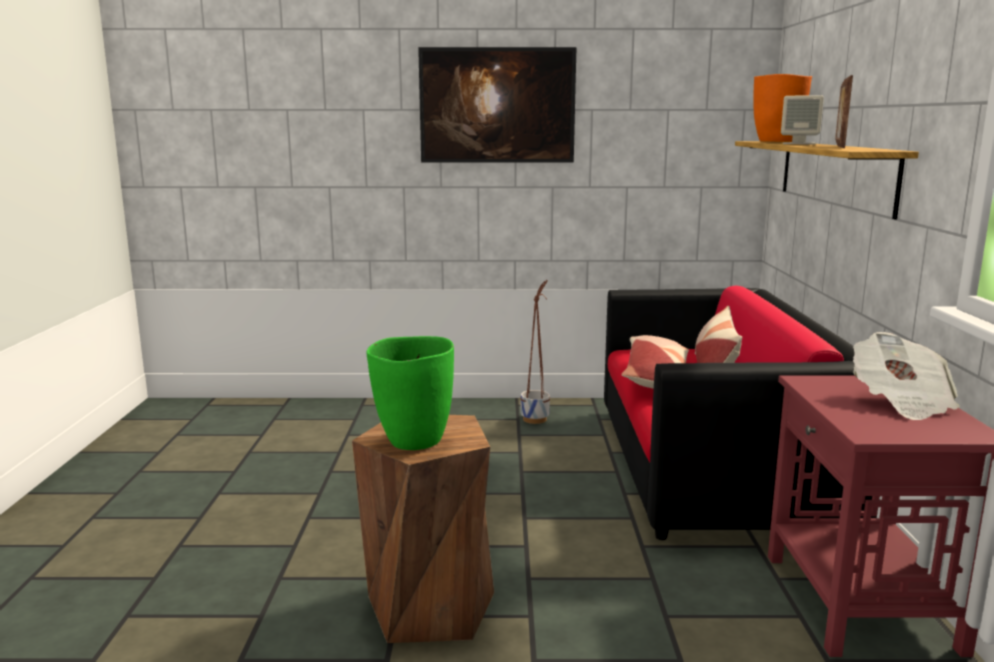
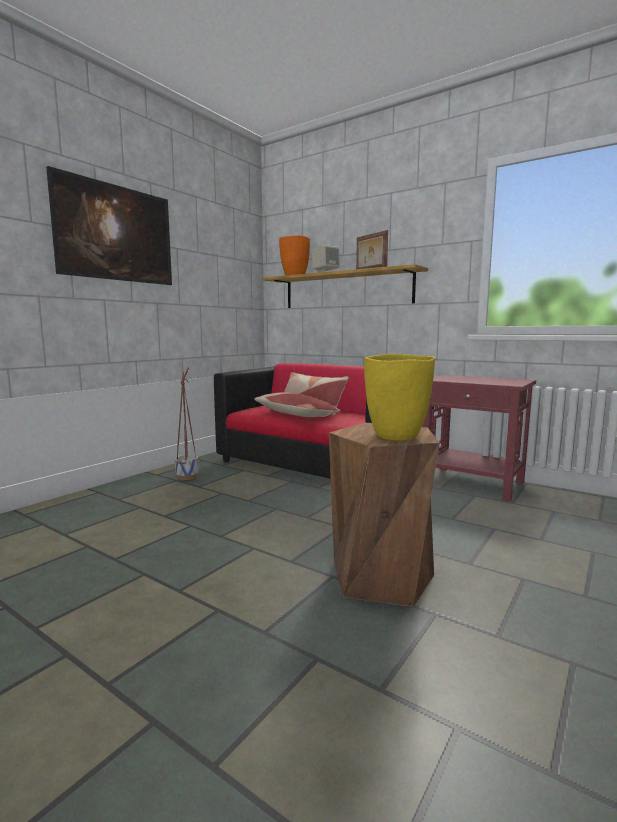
camera: 55 degrees left, 5 degrees down
green vase [366,336,454,450] -> yellow vase [364,354,435,440]
newspaper [853,332,960,420] -> none

